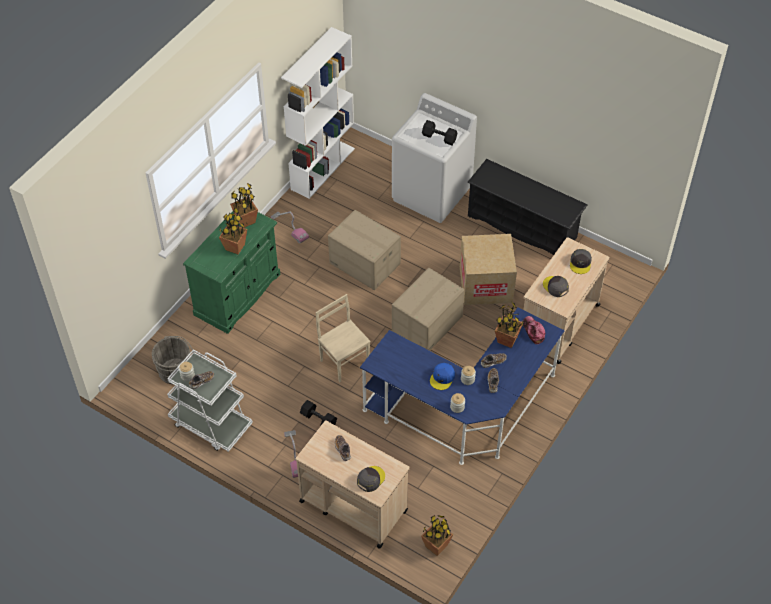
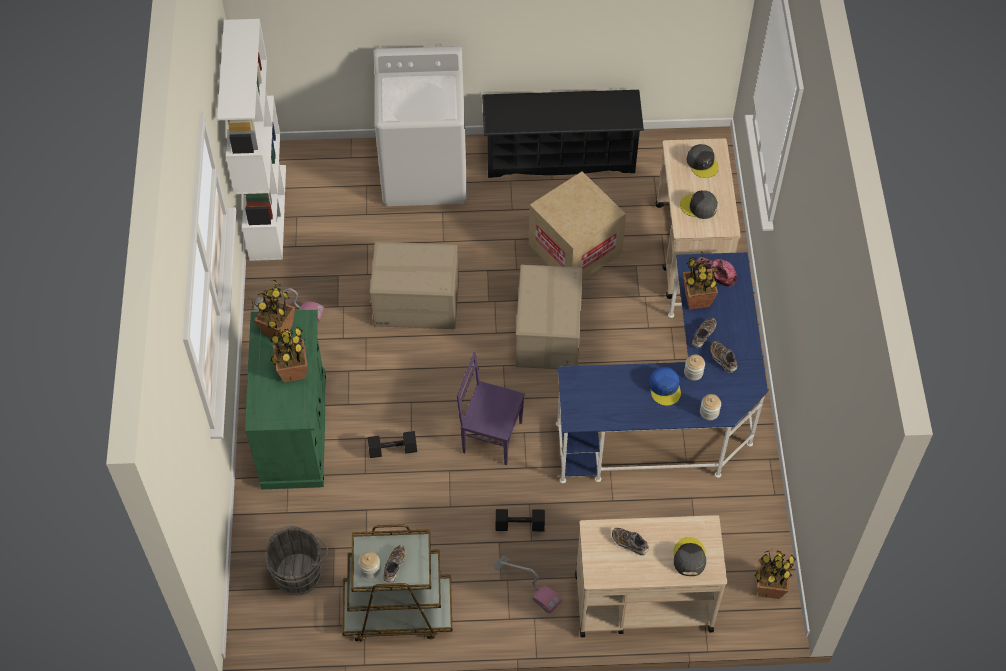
camera: 35 degrees left, 5 degrees up
white cart [167,349,253,452] -> brown cart [342,524,452,642]
beige chair [316,294,371,382] -> purple chair [457,352,525,465]
black dumbbell [422,120,458,146] -> black dumbbell moved to [367,431,417,458]

